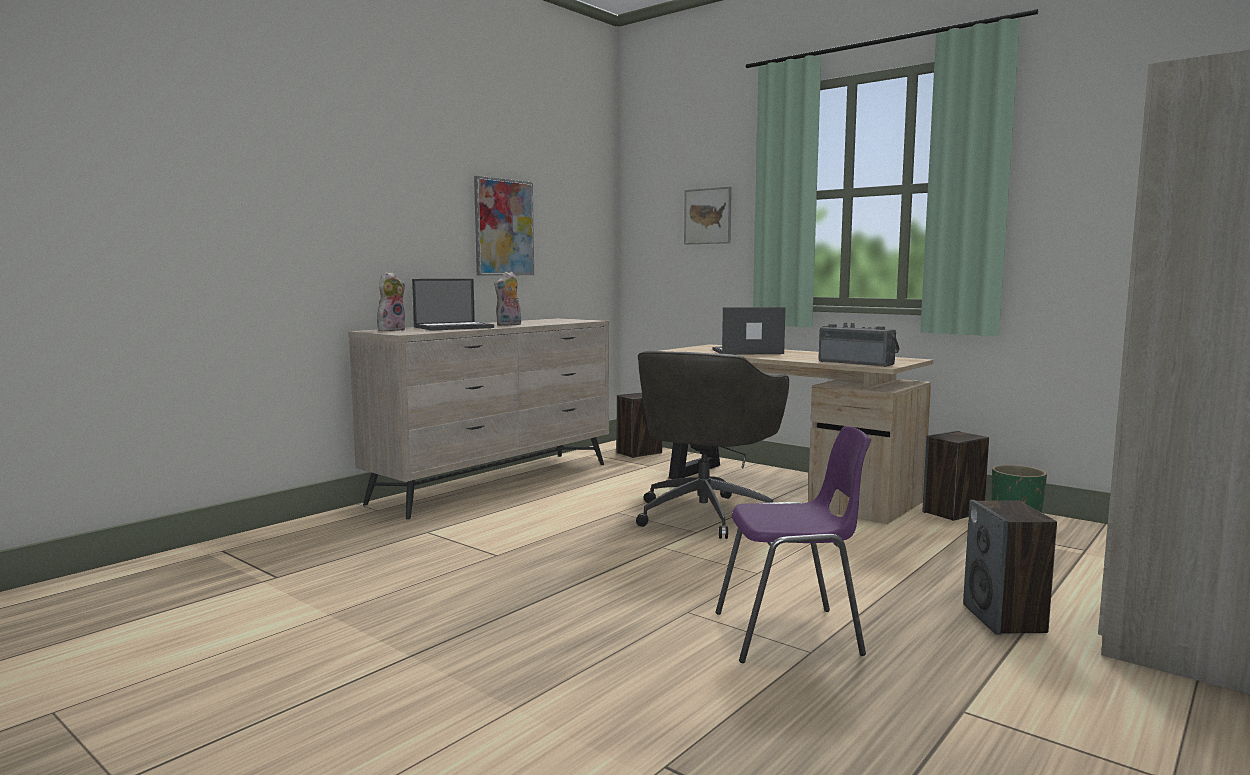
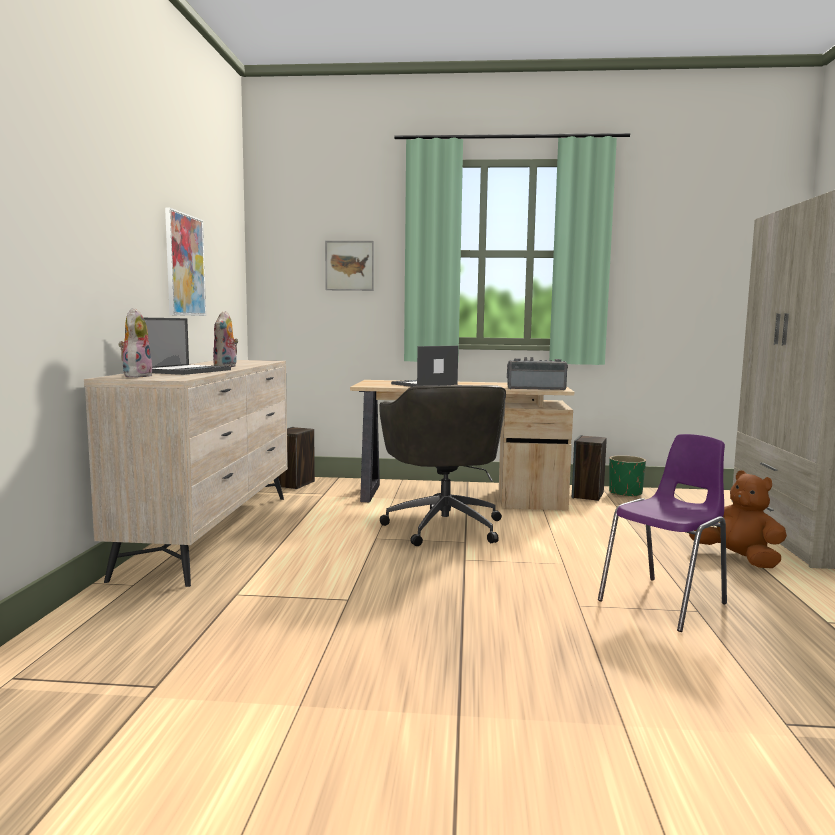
camera: 35 degrees left, 0 degrees up
speaker [963,500,1057,635] -> brown plush toy [689,470,787,568]

